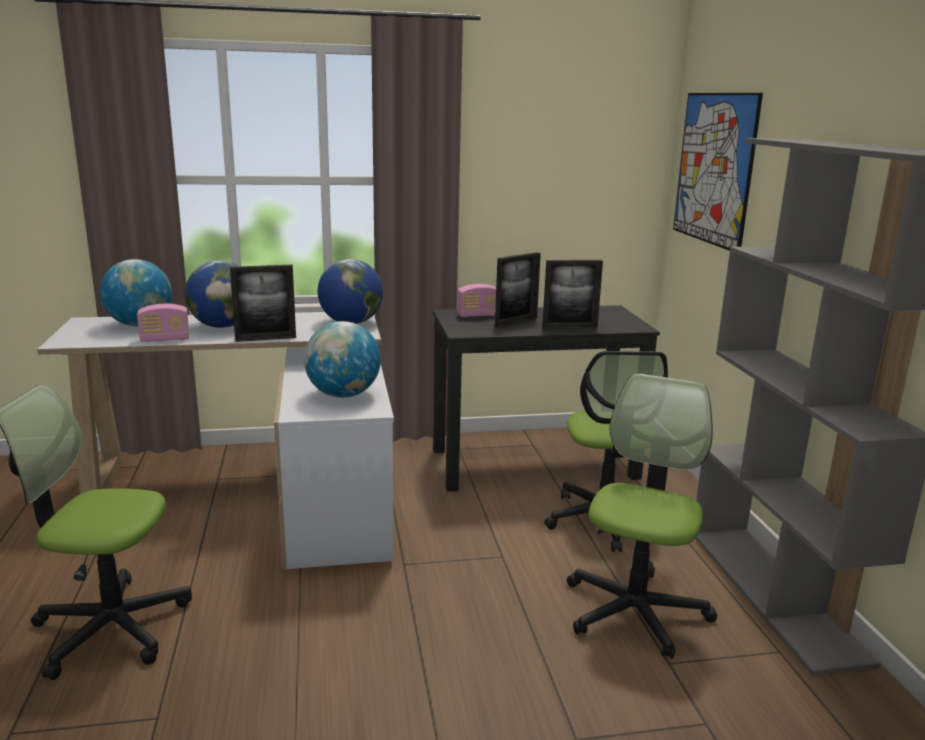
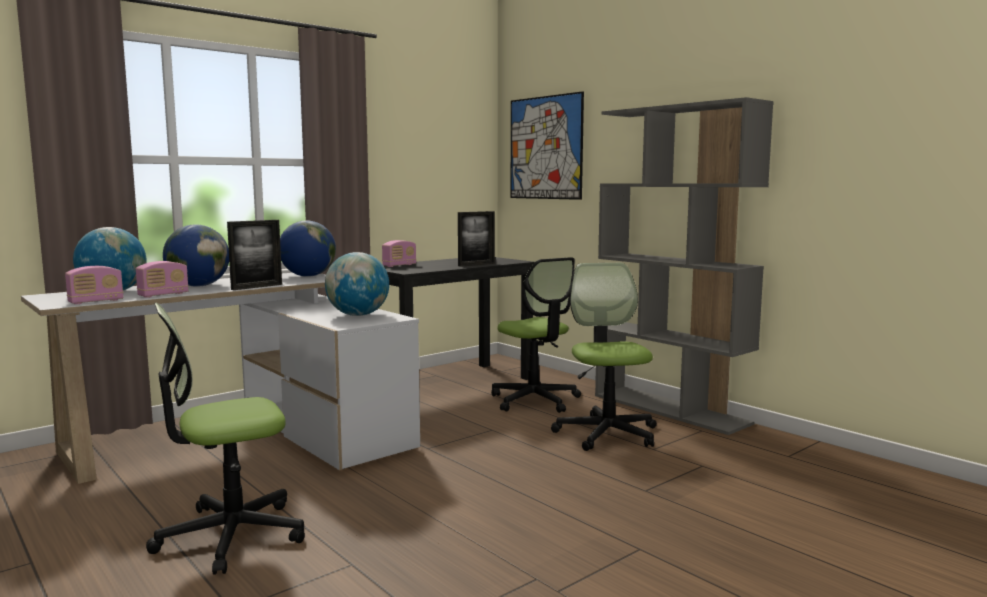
camera: 30 degrees left, 10 degrees down
picture frame [495,252,541,327] -> none
none -> radio [65,266,123,304]

